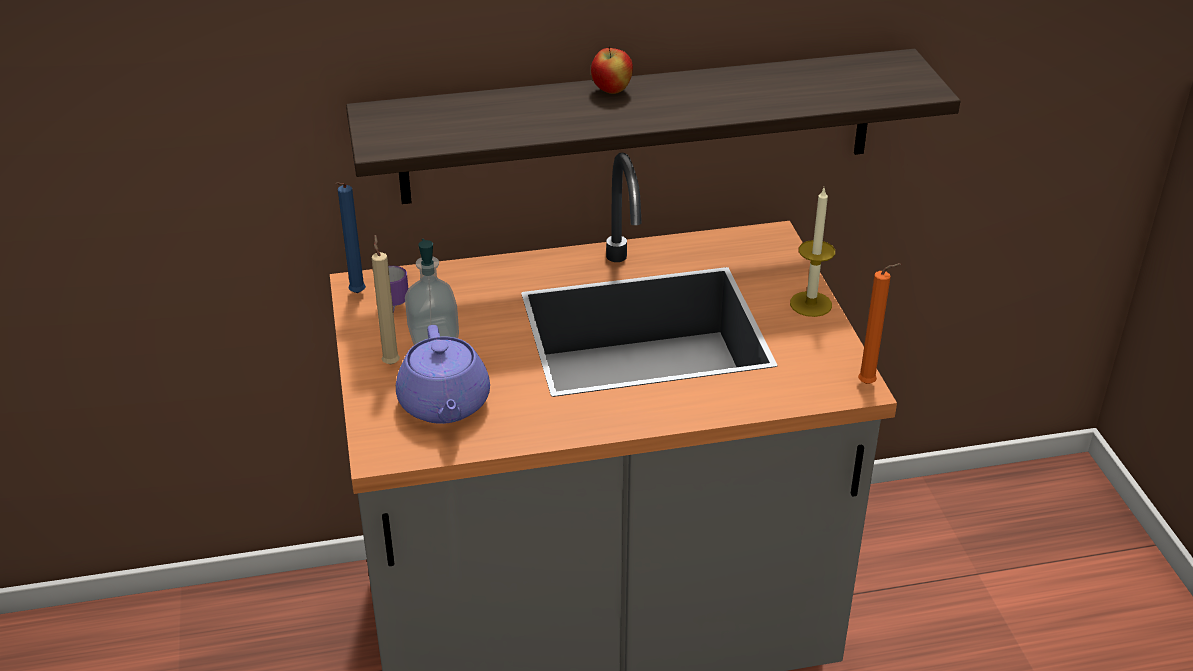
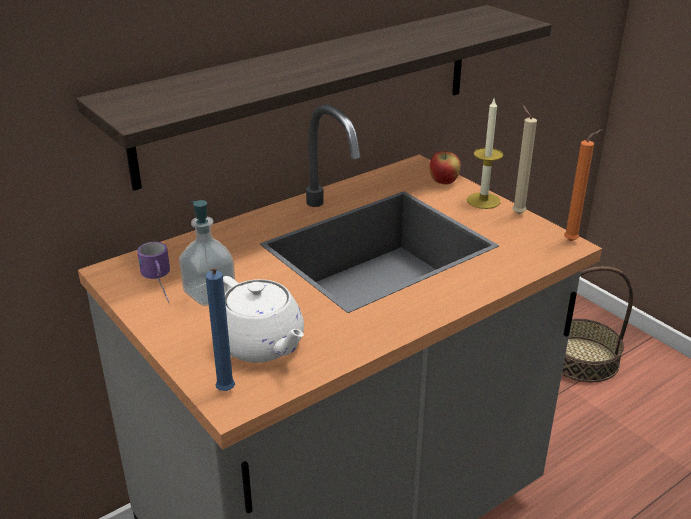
camera: 25 degrees left, 5 degrees down
blue candle [336,182,366,293] -> blue candle moved to [205,268,235,391]
beige candle [372,235,400,365] -> beige candle moved to [512,105,537,214]
purple teapot [396,325,490,424] -> white teapot [223,276,304,363]
apple [591,46,633,94] -> apple moved to [429,150,461,185]
none -> basket [562,266,633,382]

